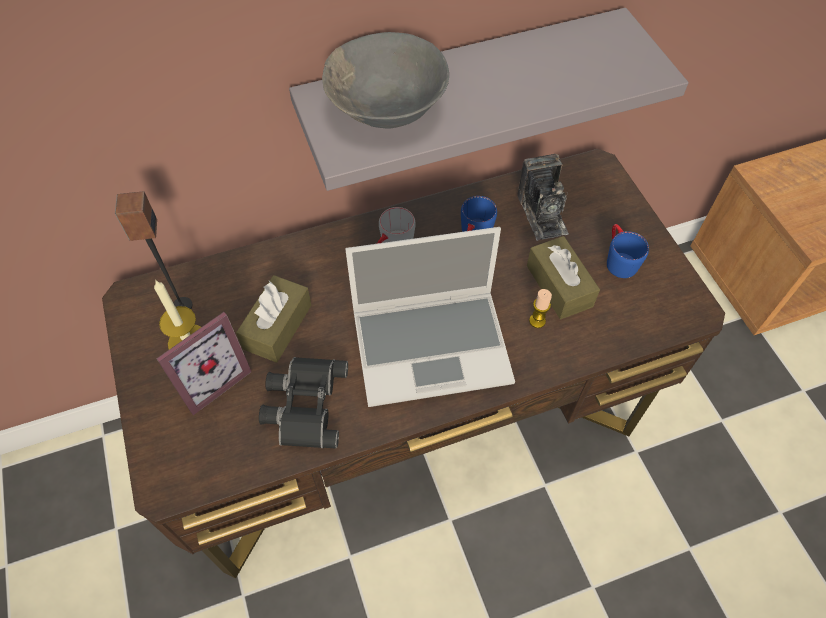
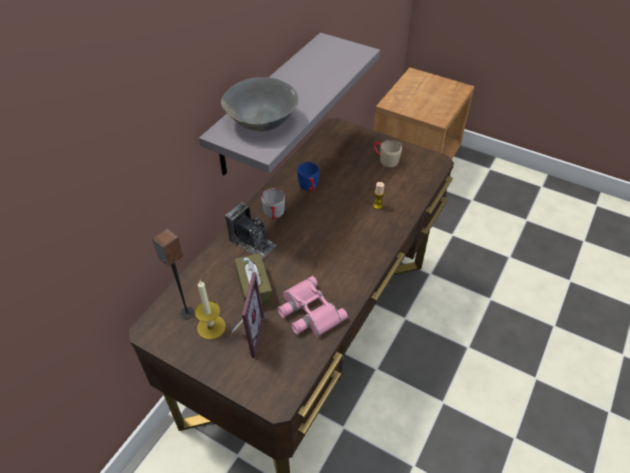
camera: 40 degrees left, 10 degrees down
black binoculars [259,357,348,449] -> pink binoculars [277,276,348,337]
laptop [345,227,515,407] -> none
camera [517,154,569,241] -> camera moved to [225,202,277,259]
brown tissue box [527,236,600,319] -> none
blue mug [607,224,649,278] -> beige mug [373,140,402,167]

